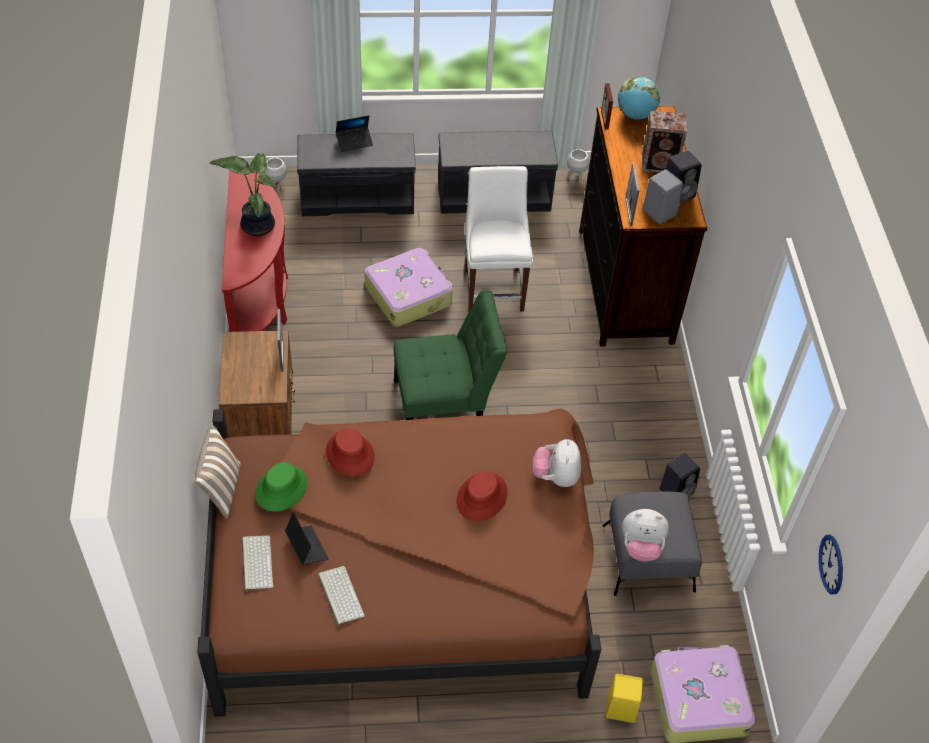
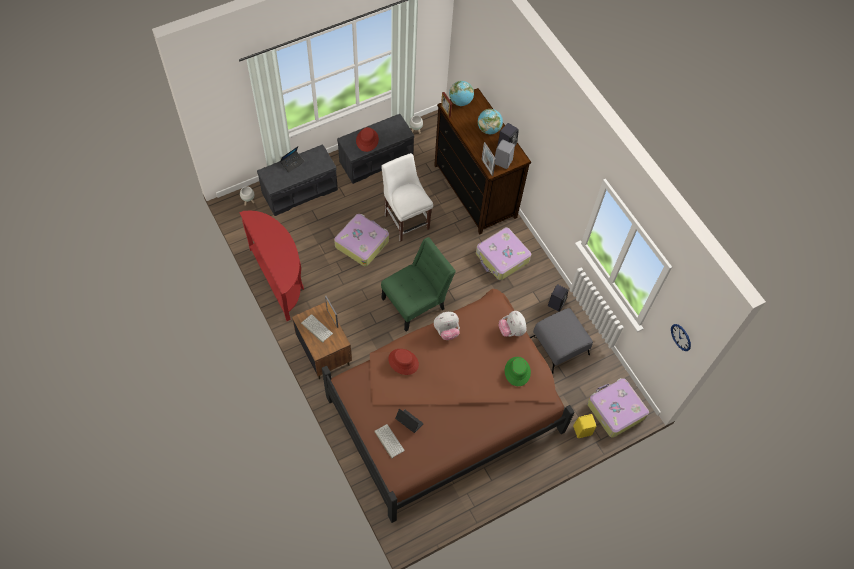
camera: 25 degrees left, 10 degrees up
pillow [194,424,241,519] -> none
potted plant [209,153,279,236] -> none
green hat [255,462,308,512] -> green hat moved to [505,357,531,386]
keyboard [318,566,365,626] -> keyboard moved to [301,314,333,343]
red hat [456,471,508,521] -> red hat moved to [356,127,379,152]
plush toy [622,509,669,562] -> plush toy moved to [434,312,460,340]
speaker [642,111,687,172] -> globe [478,109,503,134]
none -> suitcase [476,227,531,280]

